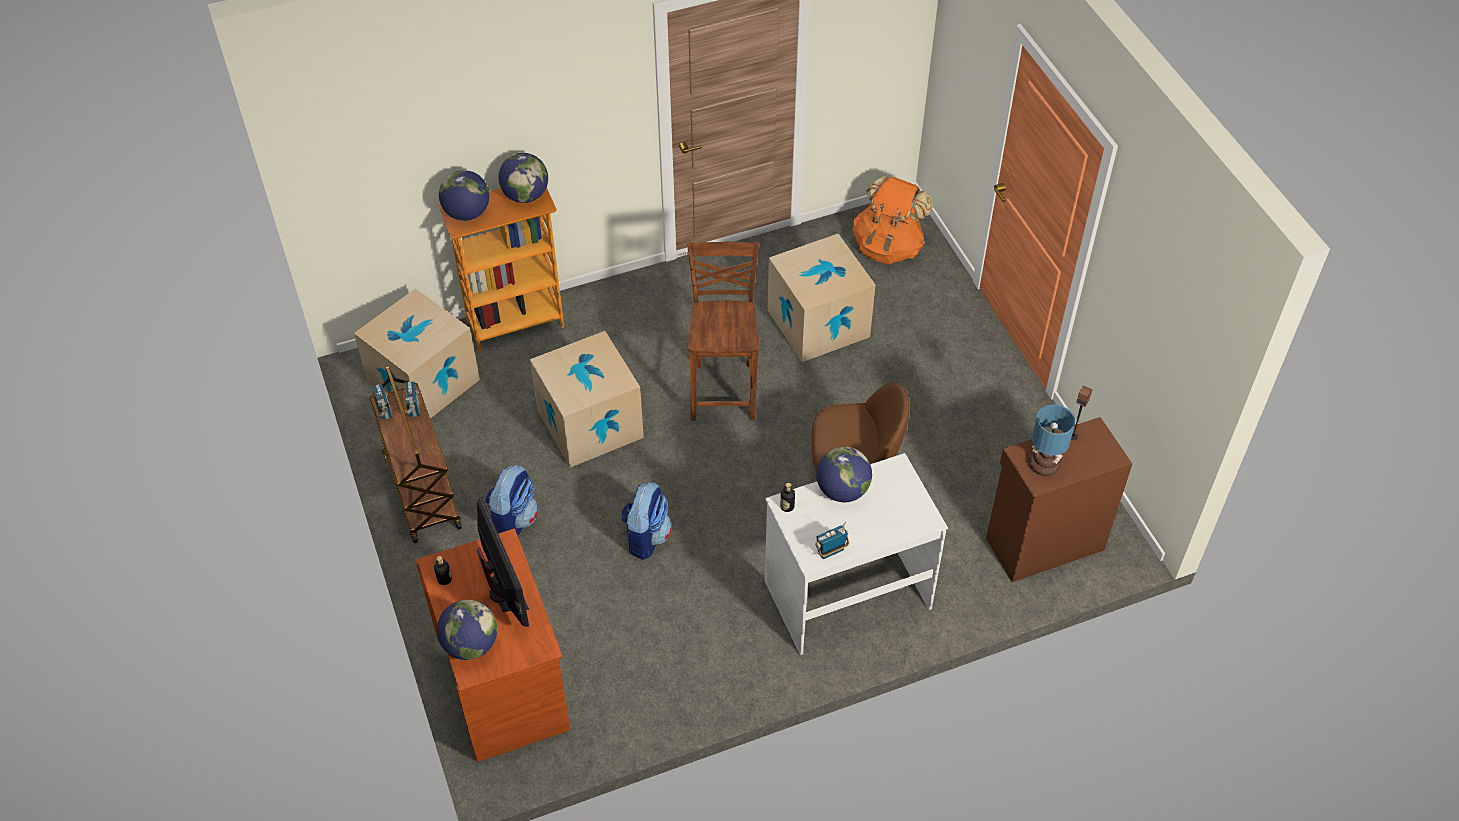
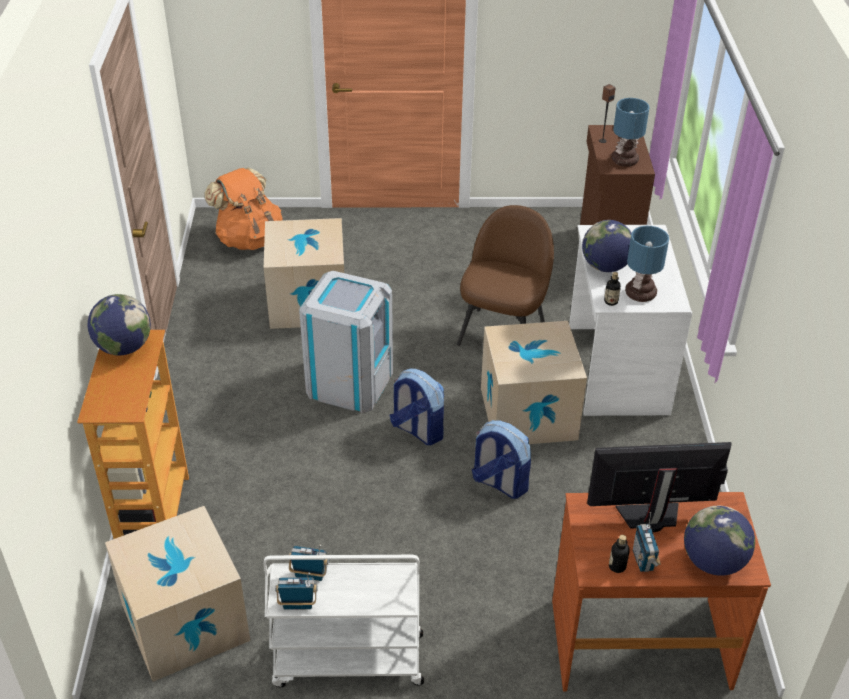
camera: 70 degrees left, 10 degrees down
brown cart [369,366,462,543] -> white cart [264,555,424,687]
globe [439,170,489,221] -> none
backpack [485,465,538,536] -> backpack moved to [389,368,444,445]
cardboard box [530,331,644,467] -> cardboard box moved to [481,321,587,444]
brown chair [687,242,760,421] -> grey trash can [299,271,393,413]
radio [815,522,849,559] -> radio moved to [633,512,661,572]
none -> table lamp [625,226,669,302]

